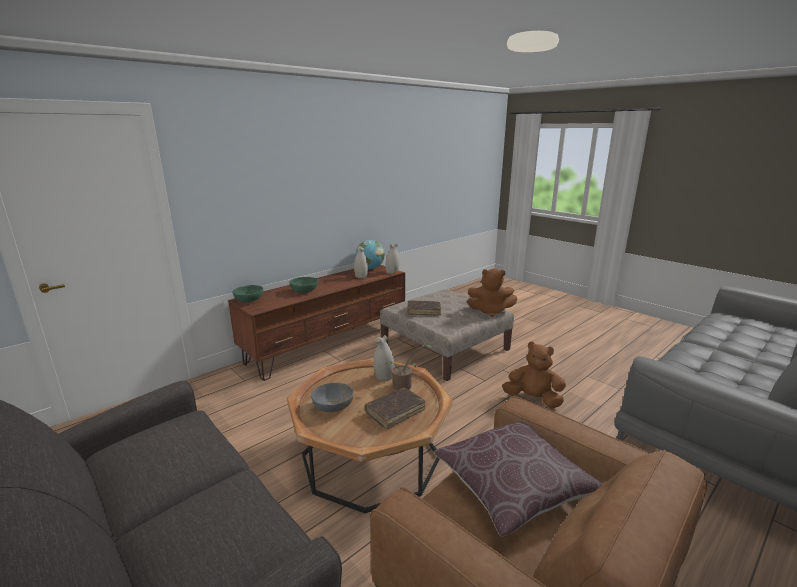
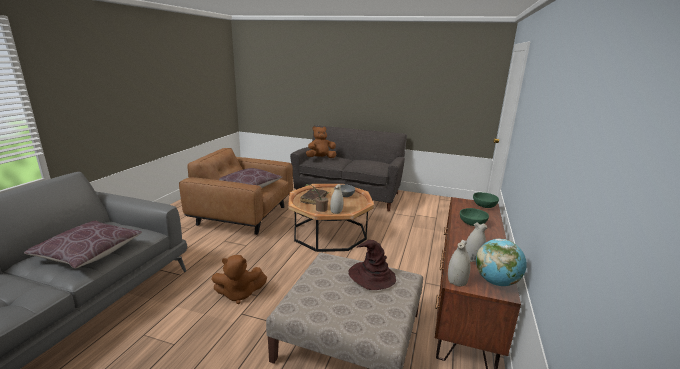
camera: 150 degrees right, 0 degrees up
brown book [407,300,441,316] -> brown hat [348,240,396,290]
brown plush toy [467,268,517,317] -> brown plush toy moved to [306,126,336,158]
none -> brown pillow [24,221,142,269]

